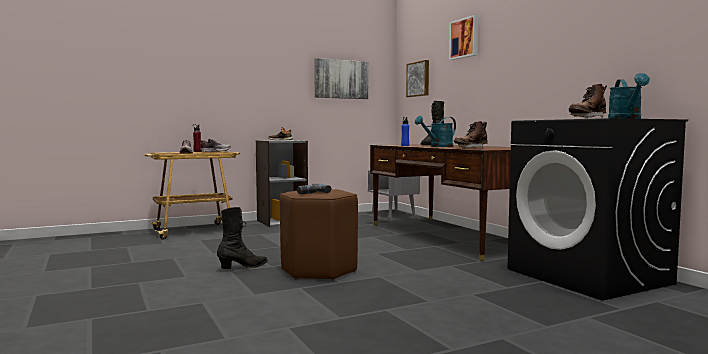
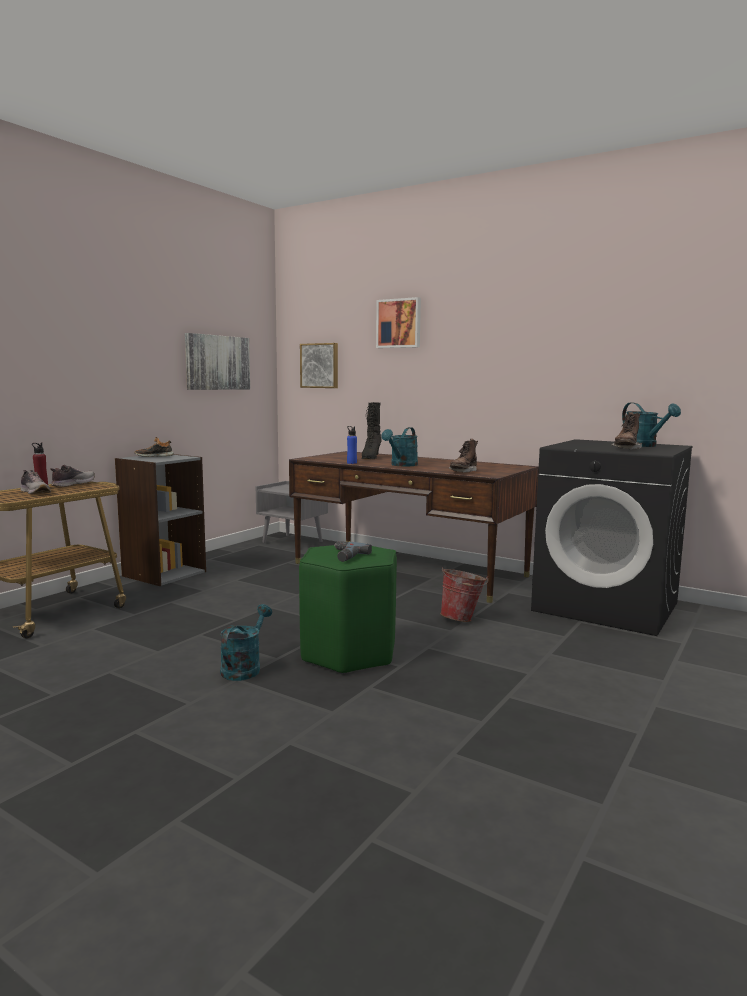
camera: 30 degrees left, 5 degrees up
black boot [217,207,268,269] -> turquoise watering can [220,604,272,681]
brown stool [280,189,358,281] -> green stool [299,545,397,675]
none -> bucket [440,567,488,622]

